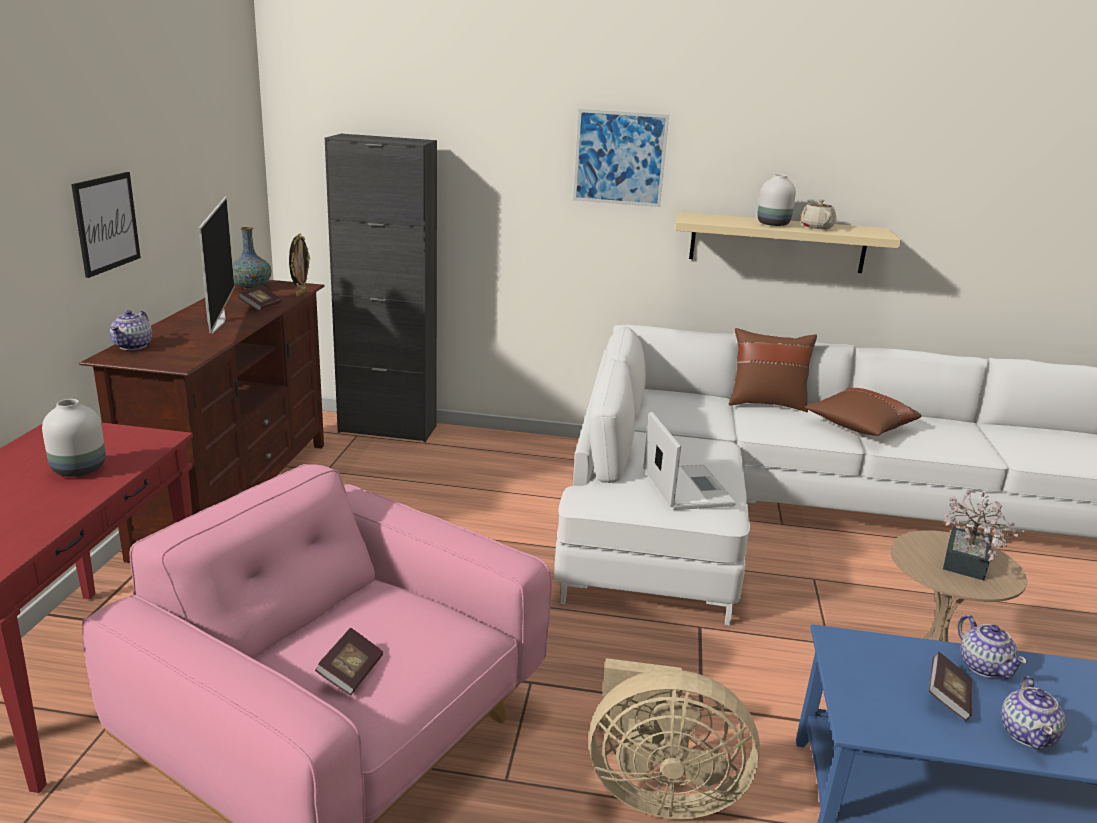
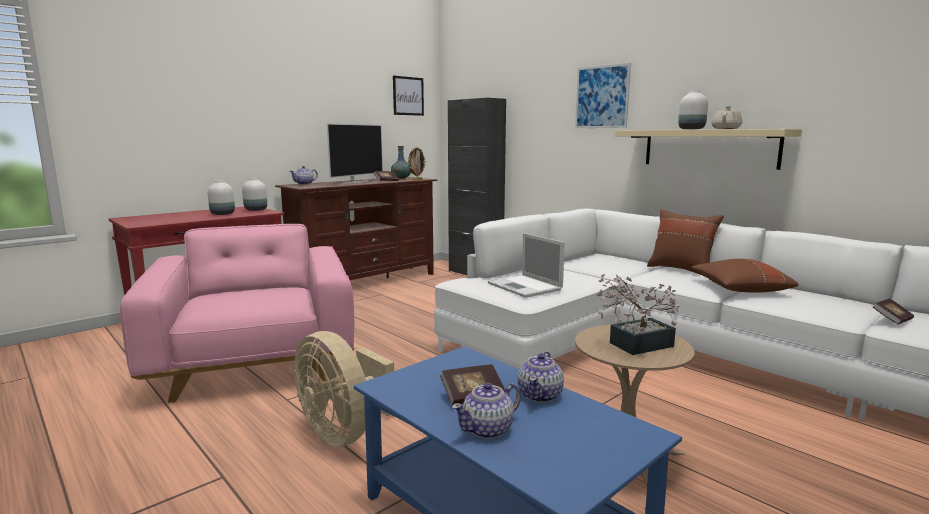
camera: 40 degrees right, 10 degrees down
picture [71,172,141,278] -> picture moved to [393,76,424,116]
book [315,628,383,695] -> book moved to [873,299,914,324]
laptop [643,412,736,510] -> laptop turned 120 degrees clockwise [488,233,565,298]
none -> white vase [242,178,267,211]

